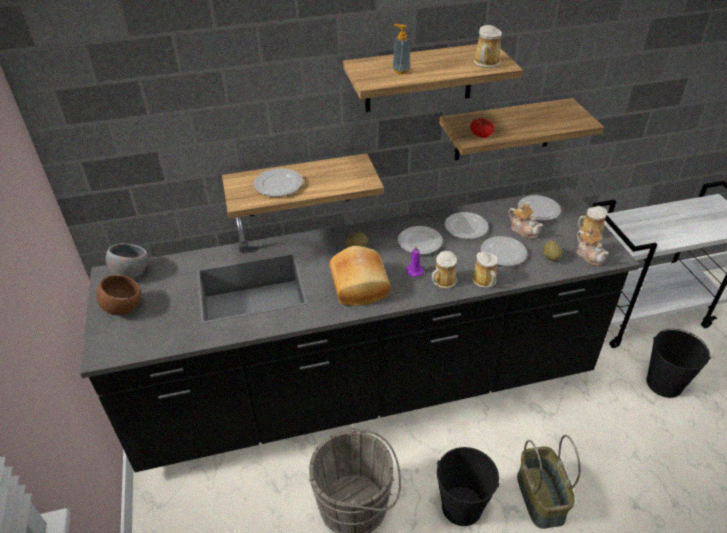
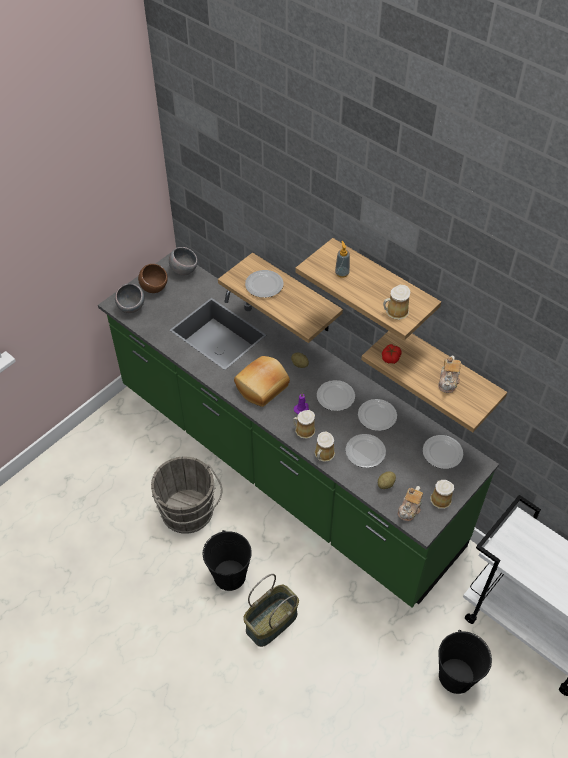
camera: 55 degrees right, 10 degrees up
black counter [80,187,640,472] -> green counter [98,253,499,607]
teapot [509,204,543,239] -> teapot moved to [438,355,461,393]
none -> grey bowl [115,283,145,313]

